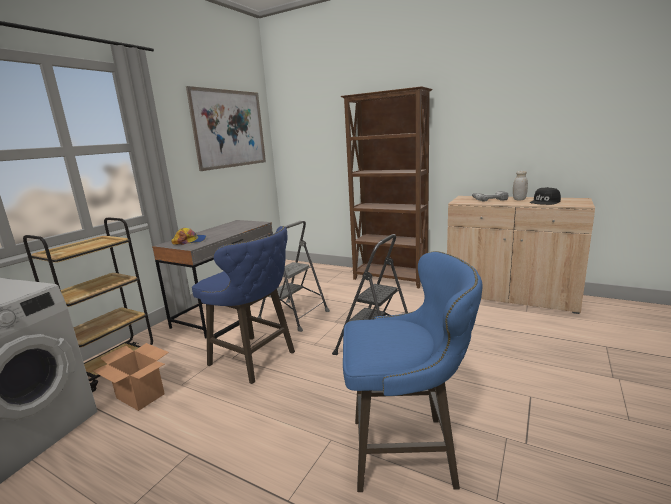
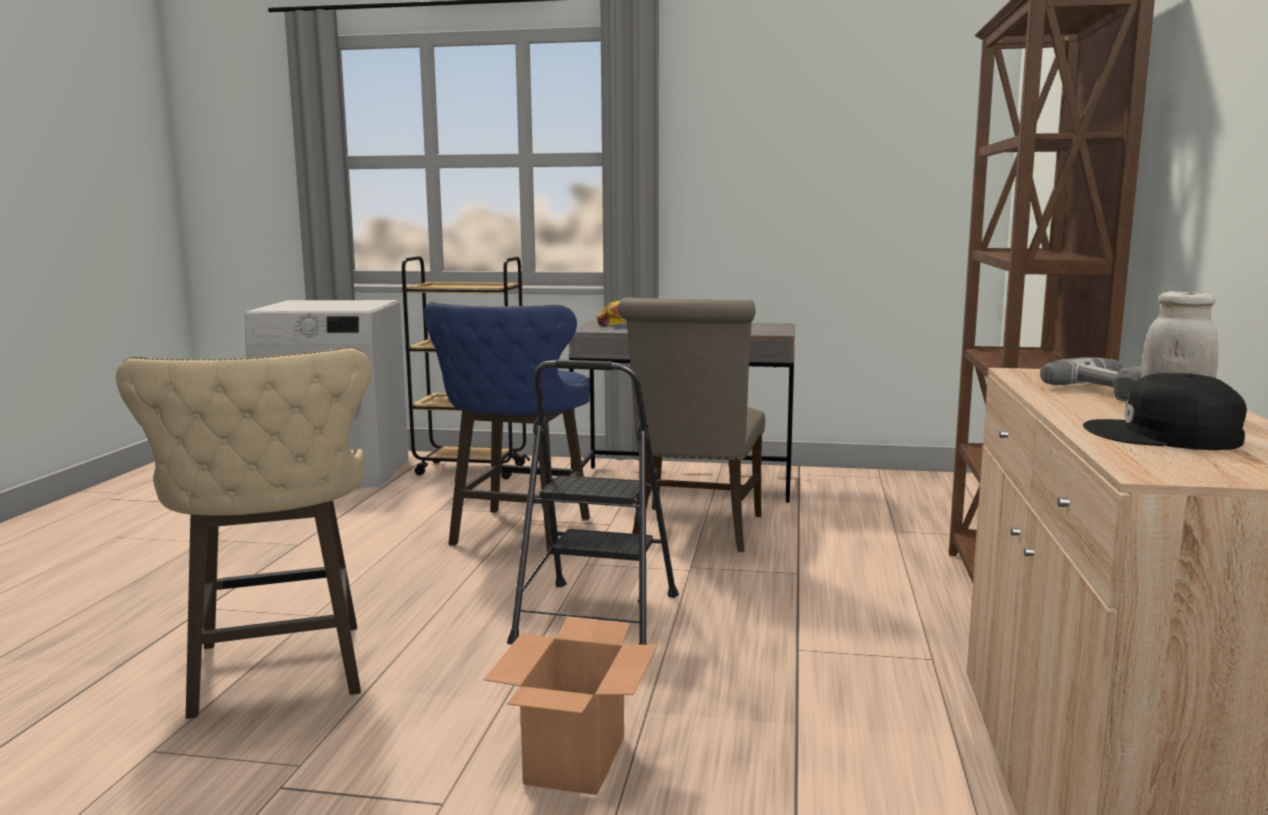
camera: 70 degrees right, 5 degrees down
cardboard box [93,343,169,411] -> cardboard box moved to [484,617,658,795]
picture [186,86,266,171] -> none
grey step ladder [257,220,330,332] -> beige chair [618,297,765,552]
blue stool [343,251,483,492] -> beige stool [116,347,371,719]

